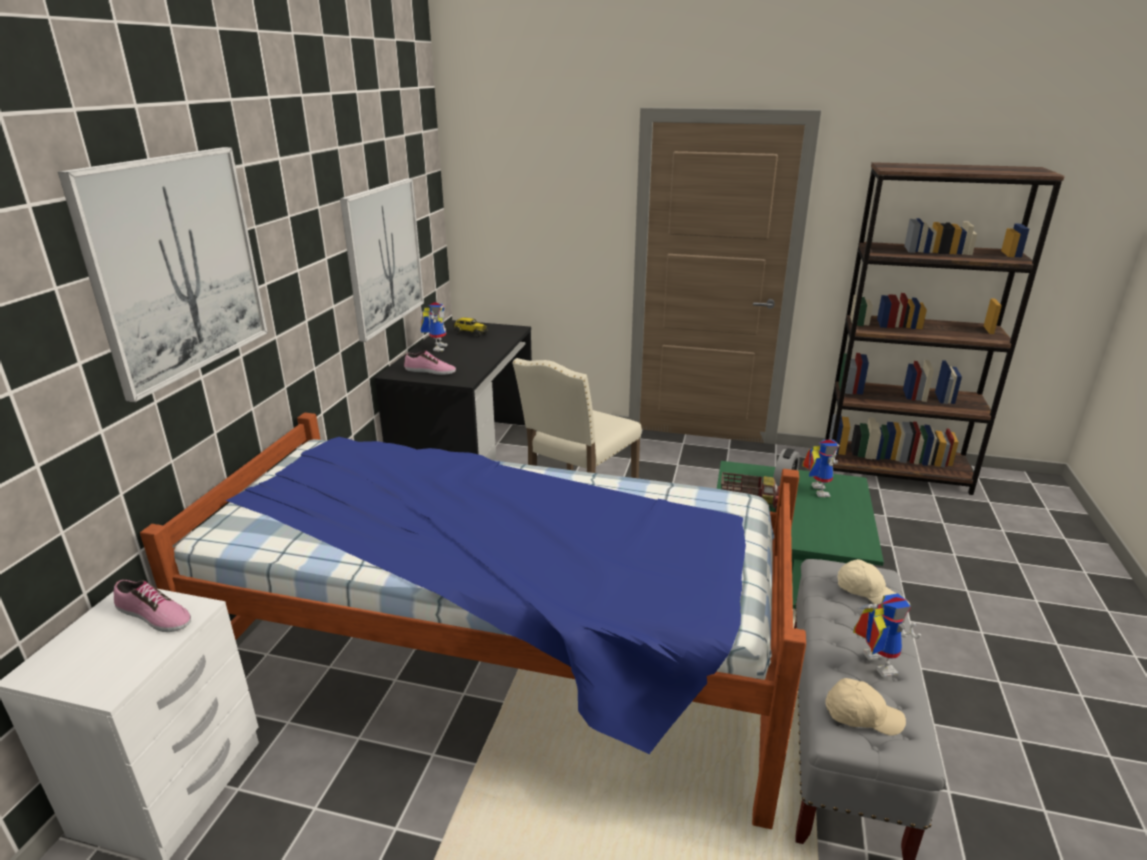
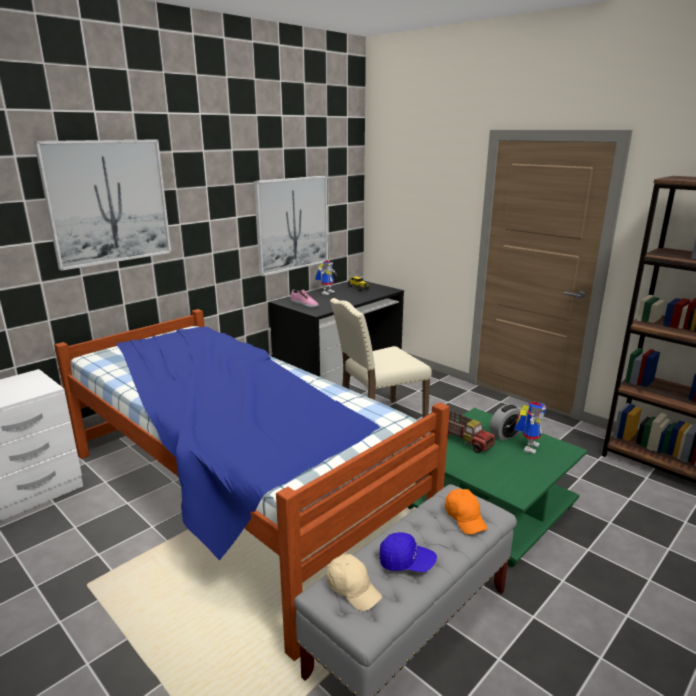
camera: 30 degrees right, 5 degrees down
shoe [114,580,191,632] -> none
beige cap [837,559,897,604] -> orange cap [445,489,488,535]
toy robot [853,593,921,678] -> blue cap [380,532,437,572]

